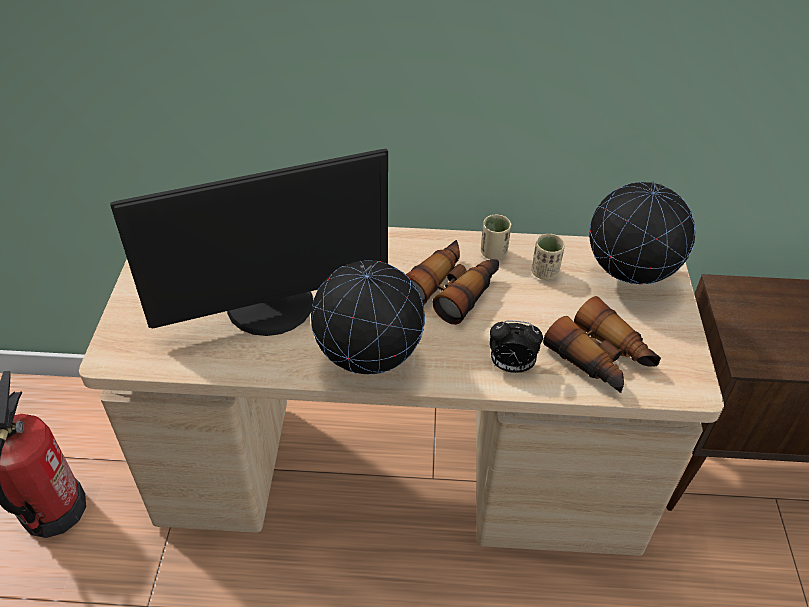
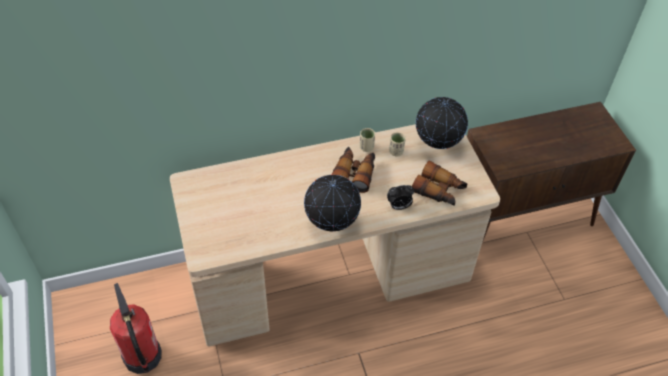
camera: 20 degrees left, 5 degrees up
monitor [110,149,388,336] -> none

